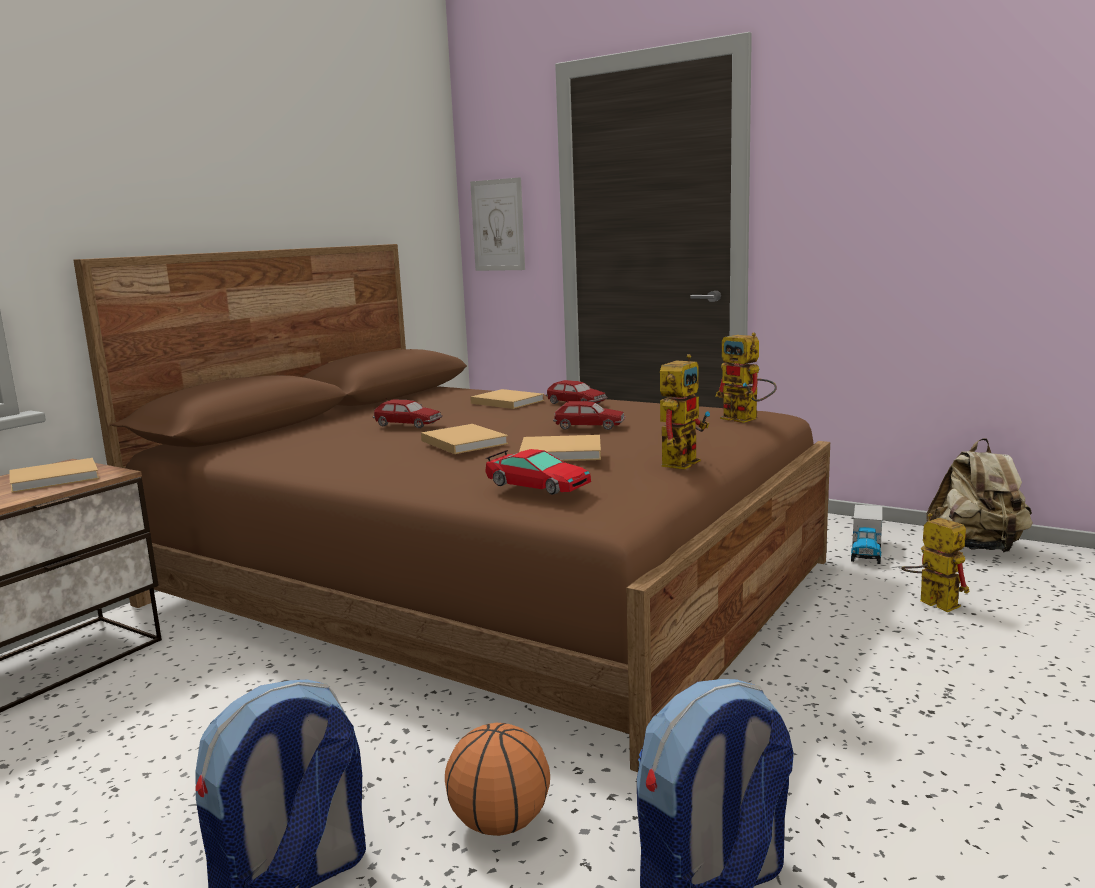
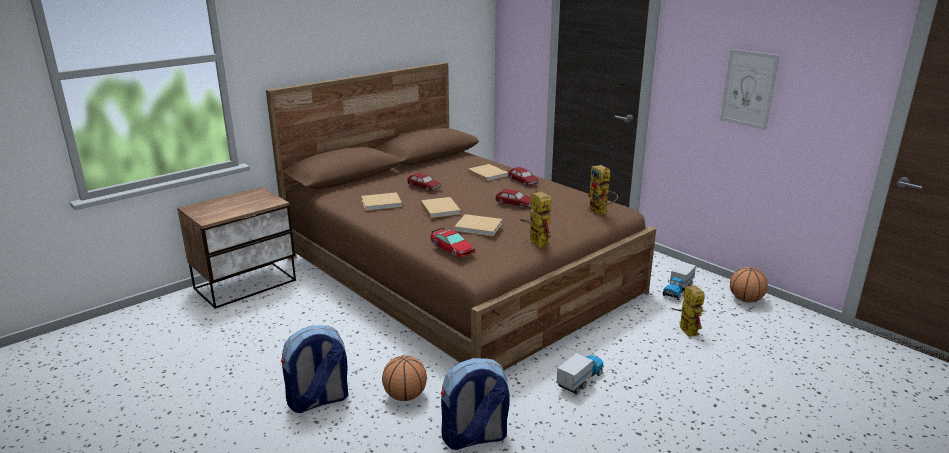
camera: 15 degrees right, 10 degrees up
beige book [9,458,99,493] -> beige book moved to [361,192,402,211]
picture [470,177,525,271] -> picture moved to [720,49,780,130]
toy robot [660,354,710,470] -> toy robot turned 75 degrees counterclockwise [520,189,551,248]
beige backpack [926,438,1033,552] -> basketball [730,267,768,302]
none -> toy truck [557,353,604,395]

